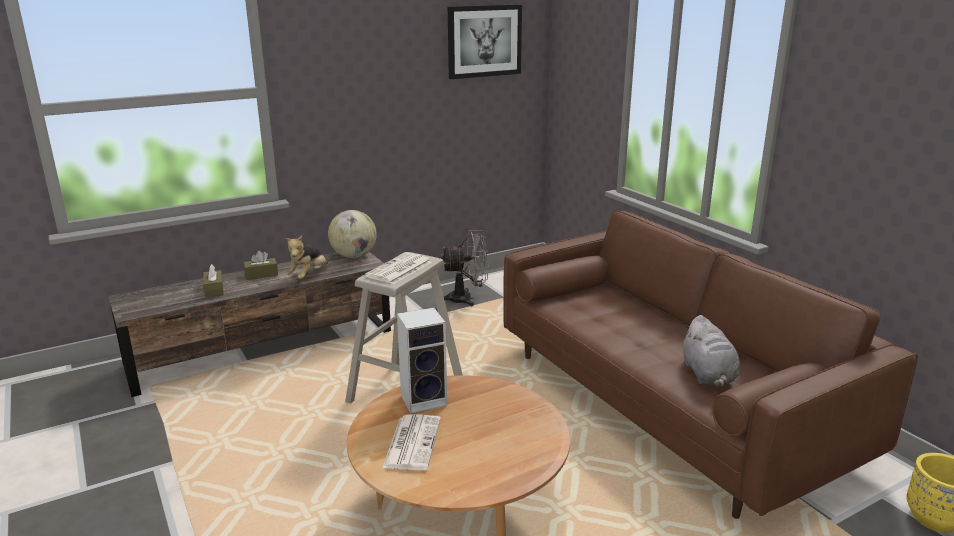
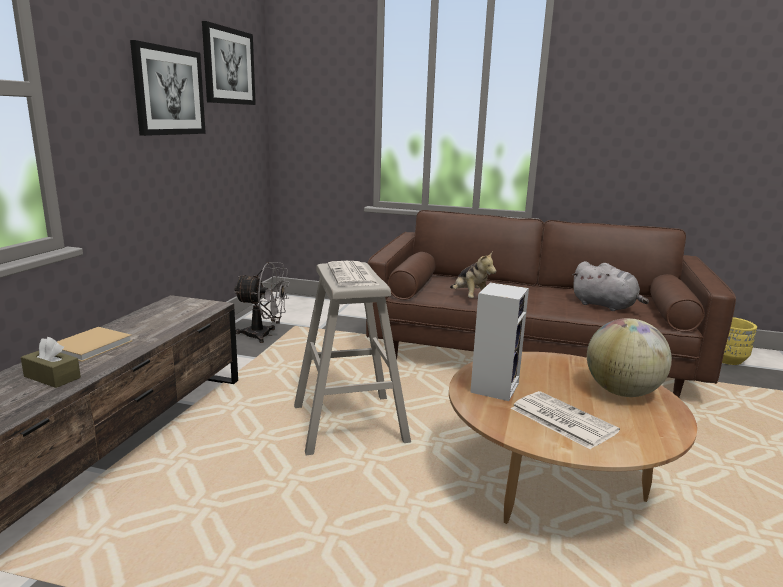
camera: 45 degrees left, 5 degrees down
brown tissue box [243,251,278,280] -> beige book [57,327,132,362]
plush toy [285,235,328,279] -> plush toy moved to [450,252,496,298]
globe [328,210,377,258] -> globe moved to [587,318,672,397]
grey fan [439,230,489,306] -> grey fan turned 60 degrees clockwise [234,262,290,343]
none -> picture [130,40,206,136]

